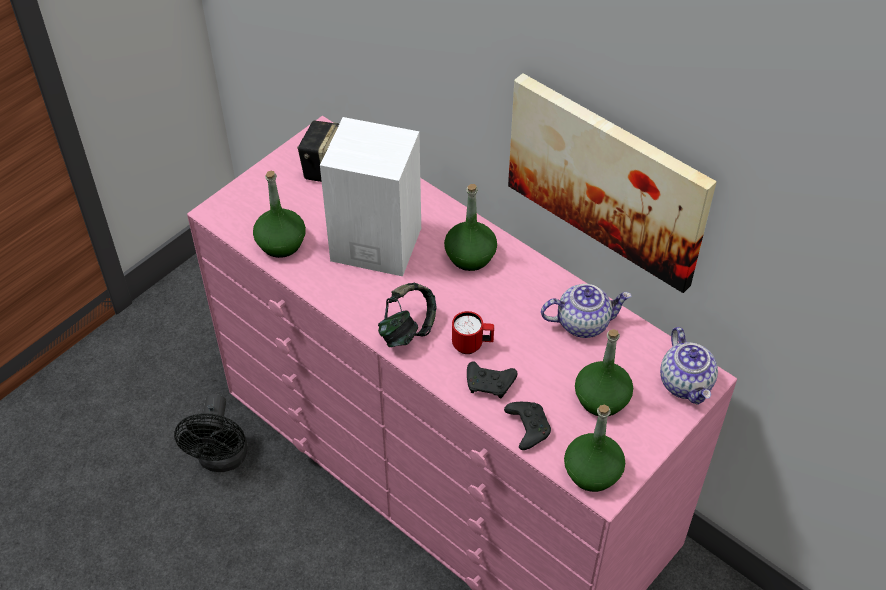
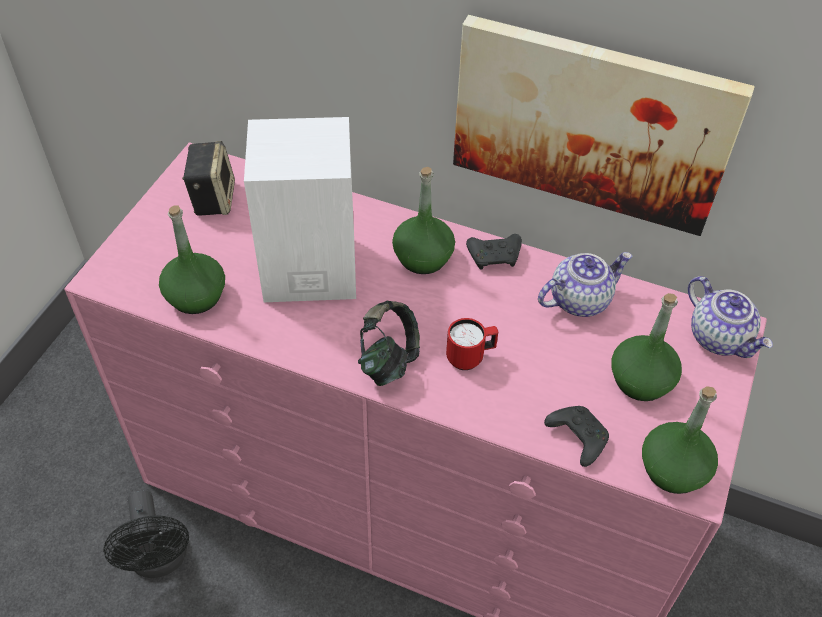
camera: 20 degrees left, 0 degrees up
black game controller [467,361,518,398] -> black game controller moved to [466,234,522,270]

